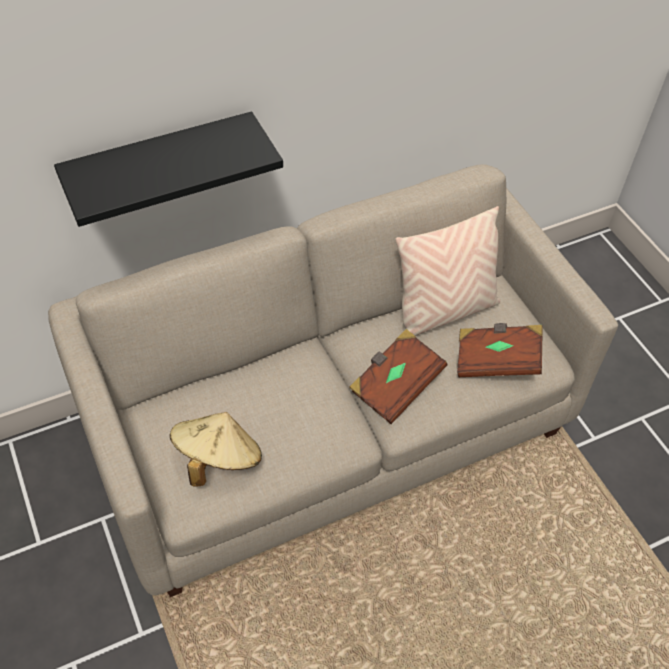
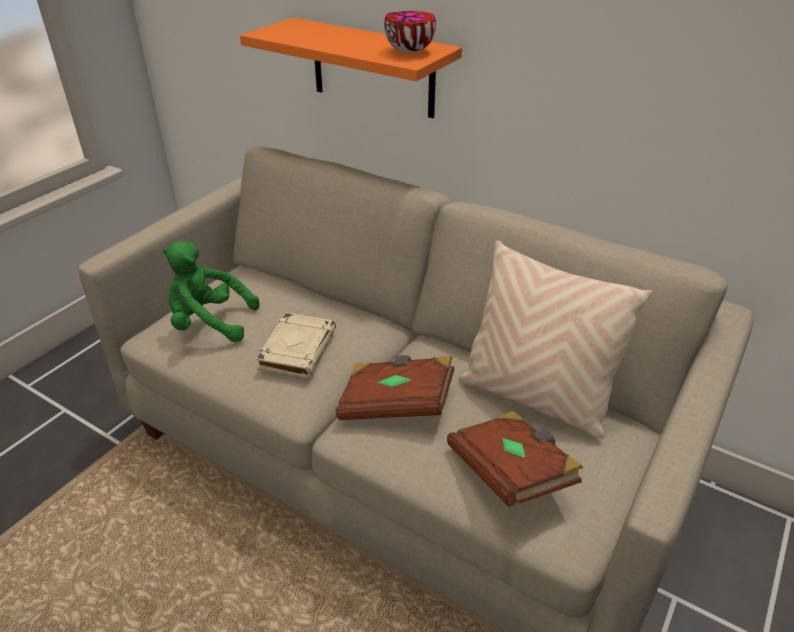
camera: 60 degrees right, 15 degrees down
black shelf [54,111,283,227] -> orange shelf [240,18,462,118]
beige hat [170,412,262,487] -> green plush toy [163,241,260,342]
none -> beige book [256,313,336,379]
none -> bowl [384,11,436,53]

